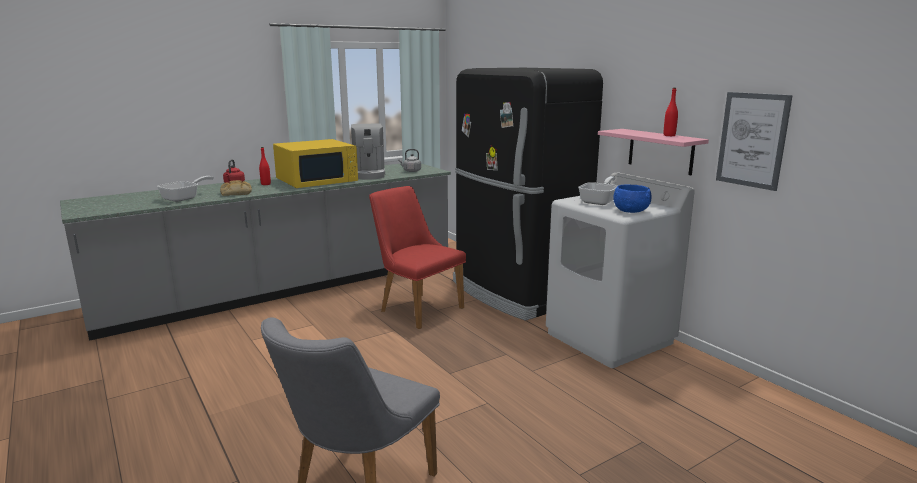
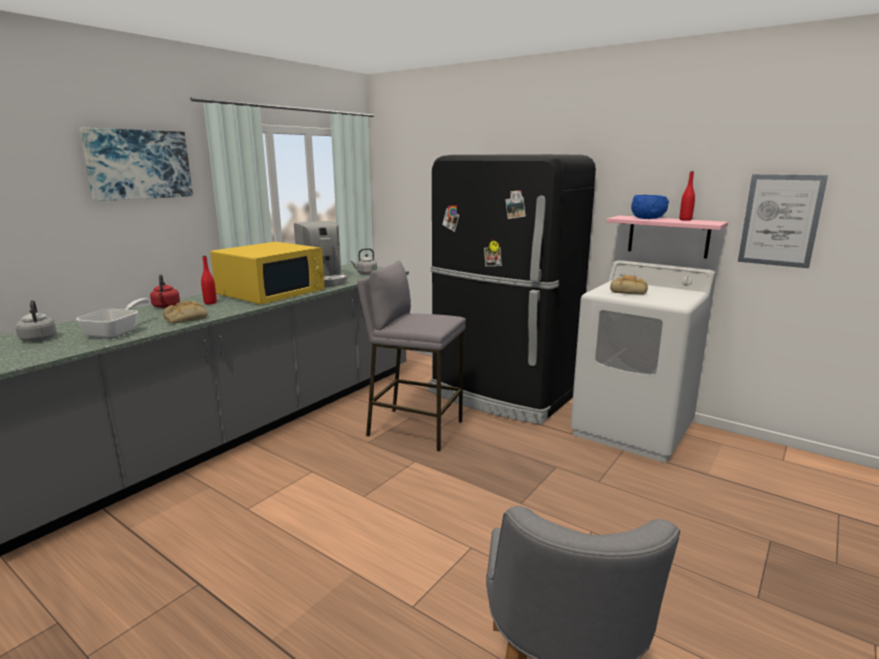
camera: 20 degrees left, 0 degrees up
red chair [369,186,466,329] -> grey stool [357,260,466,452]
frying pan [578,176,618,205] -> bread [610,275,648,294]
blue bowl [613,185,651,213] -> blue bowl moved to [631,195,669,219]
none -> grey kettle [16,300,57,342]
none -> picture [79,128,193,201]

